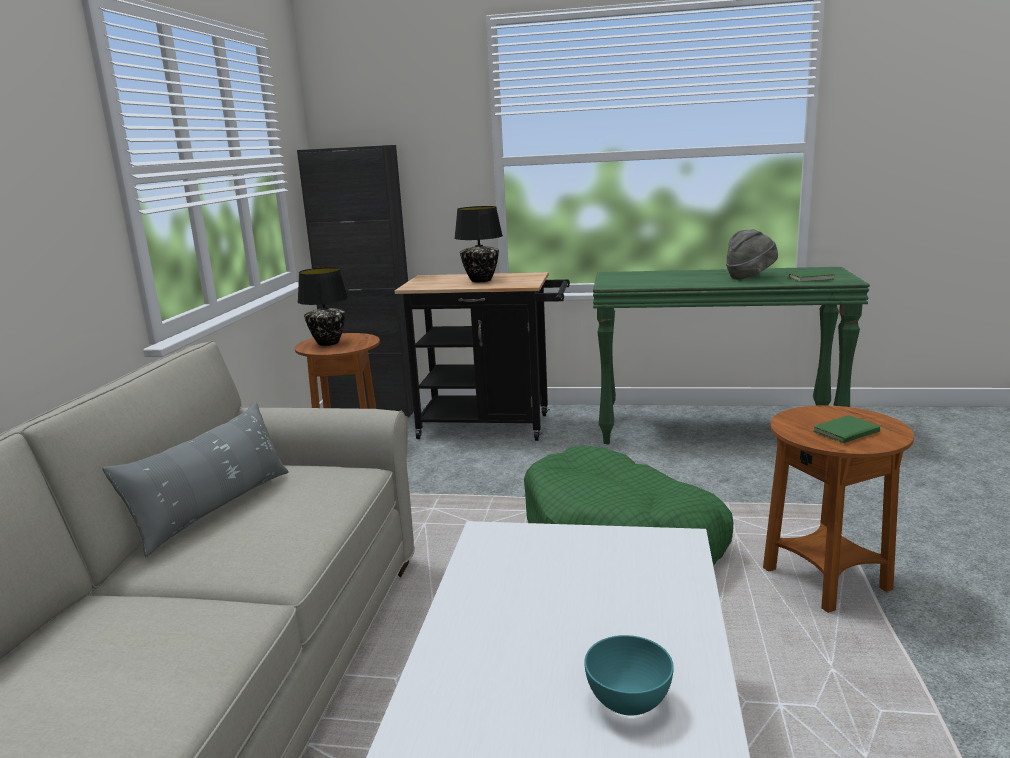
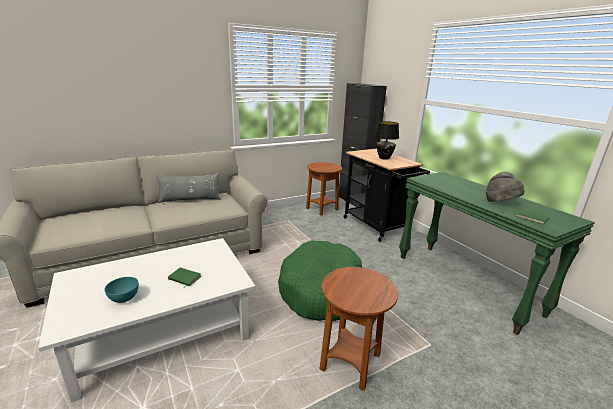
camera: 50 degrees right, 5 degrees up
black table lamp [298,267,348,346] -> none
green book [813,415,890,443] -> green book moved to [168,268,201,286]

